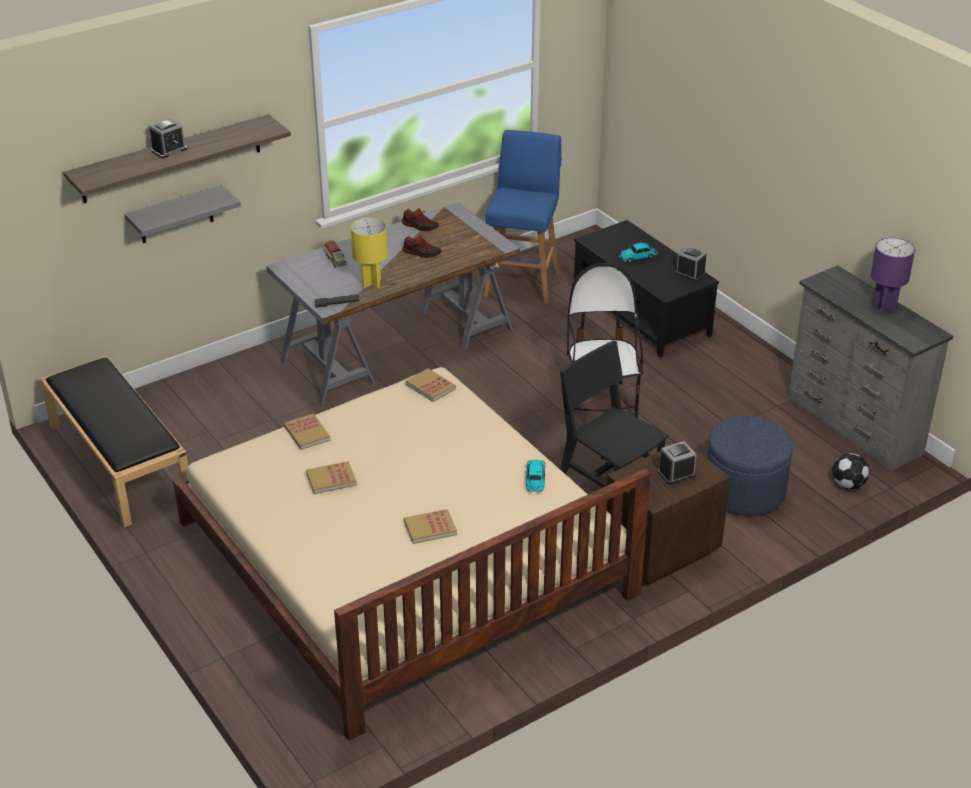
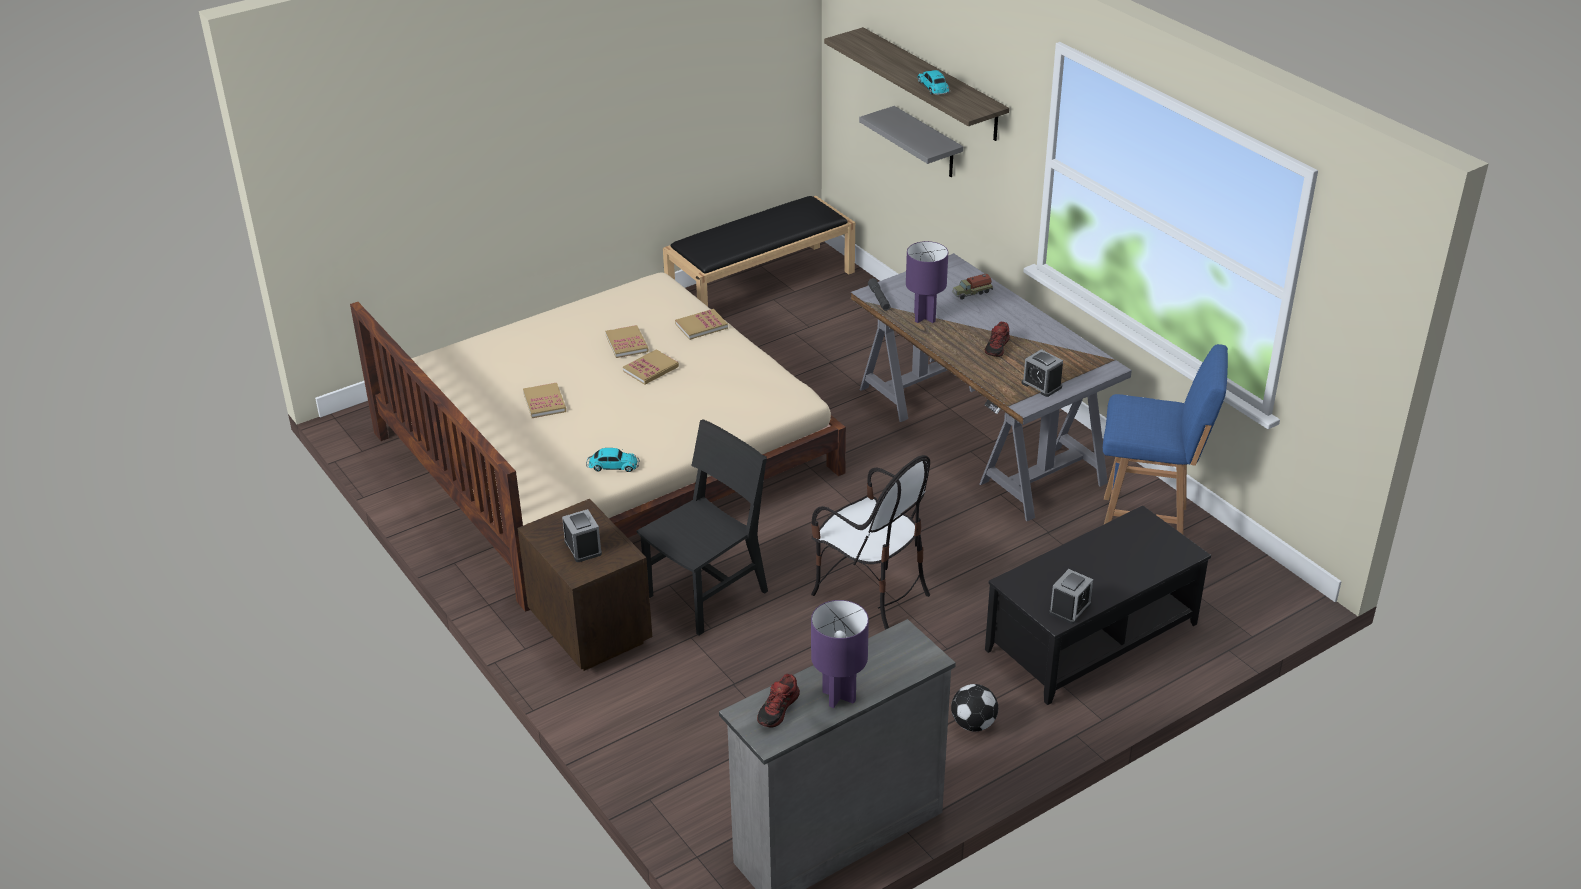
camera: 90 degrees right, 0 degrees up
alarm clock [150,119,187,158] -> alarm clock moved to [1022,349,1063,397]
yellow table lamp [351,218,388,288] -> purple table lamp [906,241,948,323]
shoe [402,208,439,231] -> shoe moved to [757,674,800,728]
book [406,368,456,402] -> book moved to [623,349,679,385]
chair [567,263,644,418] -> chair turned 45 degrees clockwise [811,455,930,630]
toy car [619,243,658,263] -> toy car moved to [917,70,950,95]
blue ottoman [707,416,793,516] -> none
football [832,453,869,490] -> football moved to [951,684,998,732]

